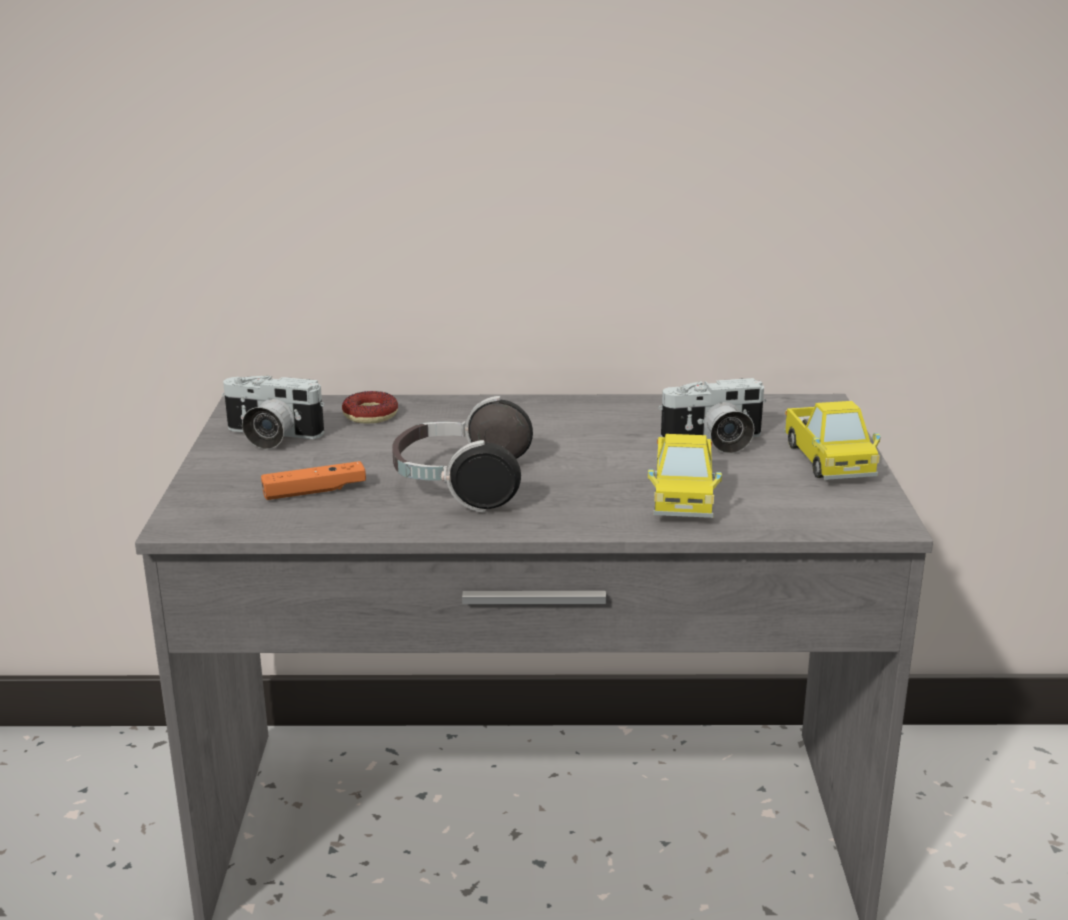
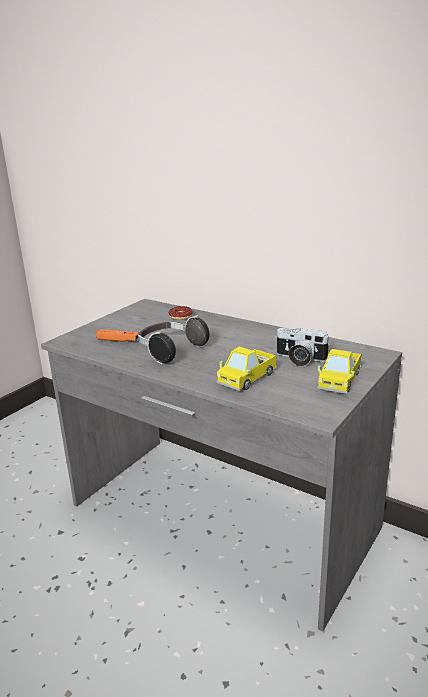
camera: 35 degrees right, 0 degrees up
camera [222,375,325,449] -> none

